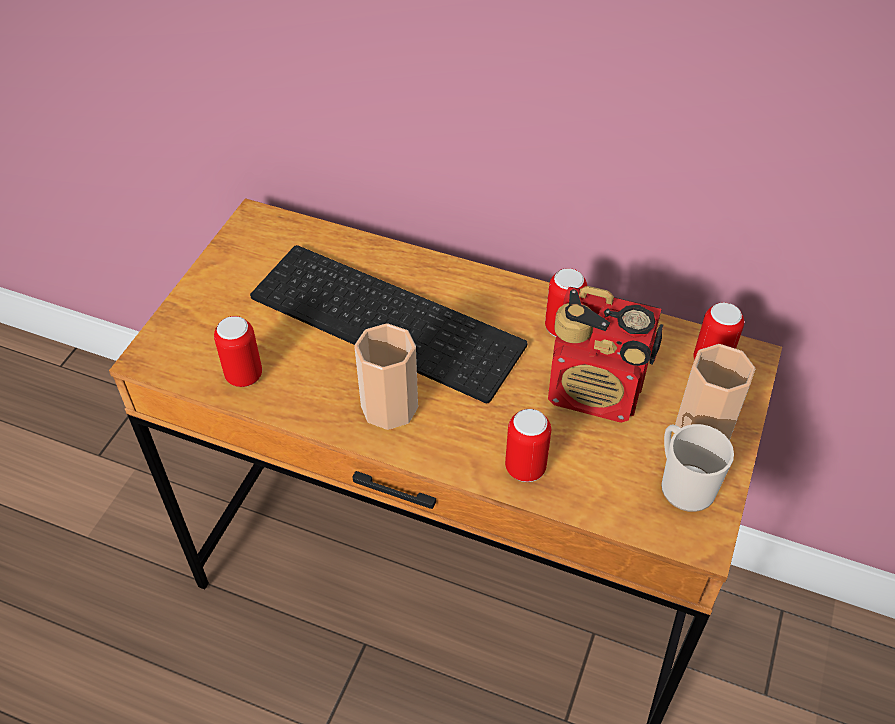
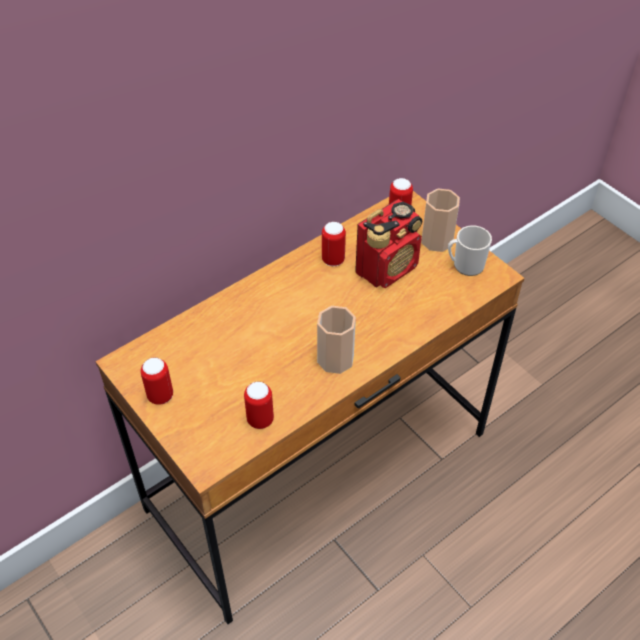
camera: 60 degrees left, 0 degrees up
keyboard [250,245,527,403] -> none
can [505,409,551,482] -> can moved to [141,357,173,405]

